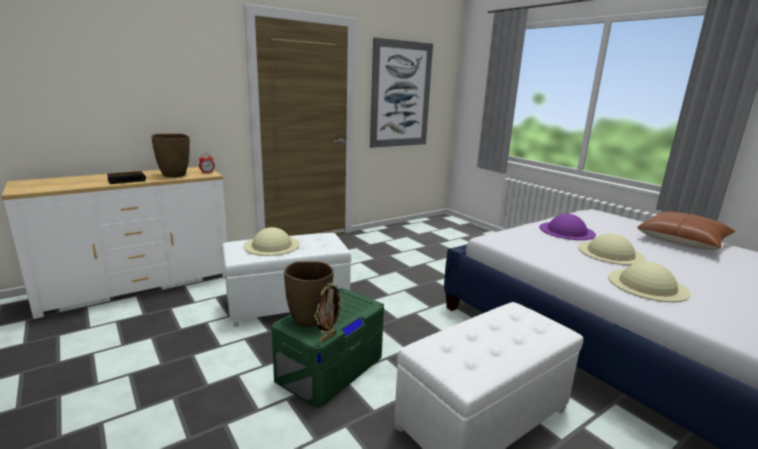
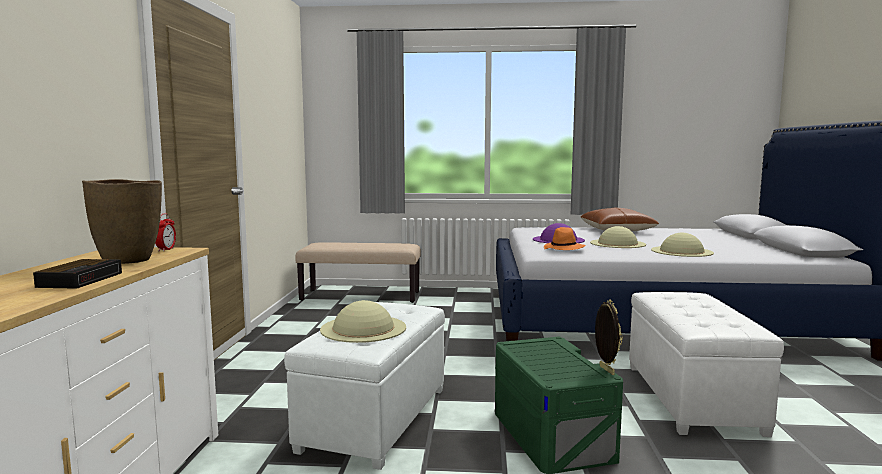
camera: 50 degrees left, 10 degrees down
brown vase [284,261,334,327] -> none
picture [370,37,433,148] -> none
none -> beige bench [295,243,421,303]
none -> orange hat [544,227,585,250]

